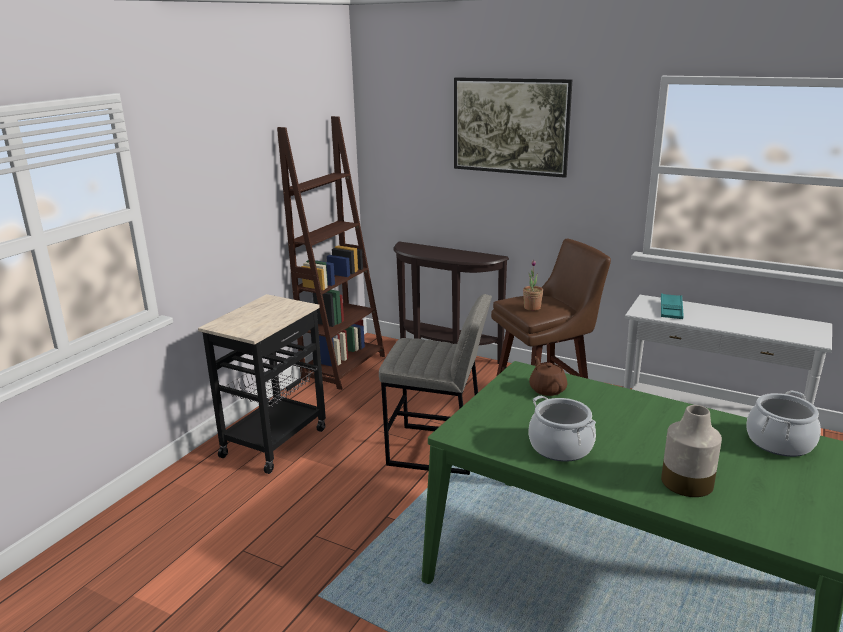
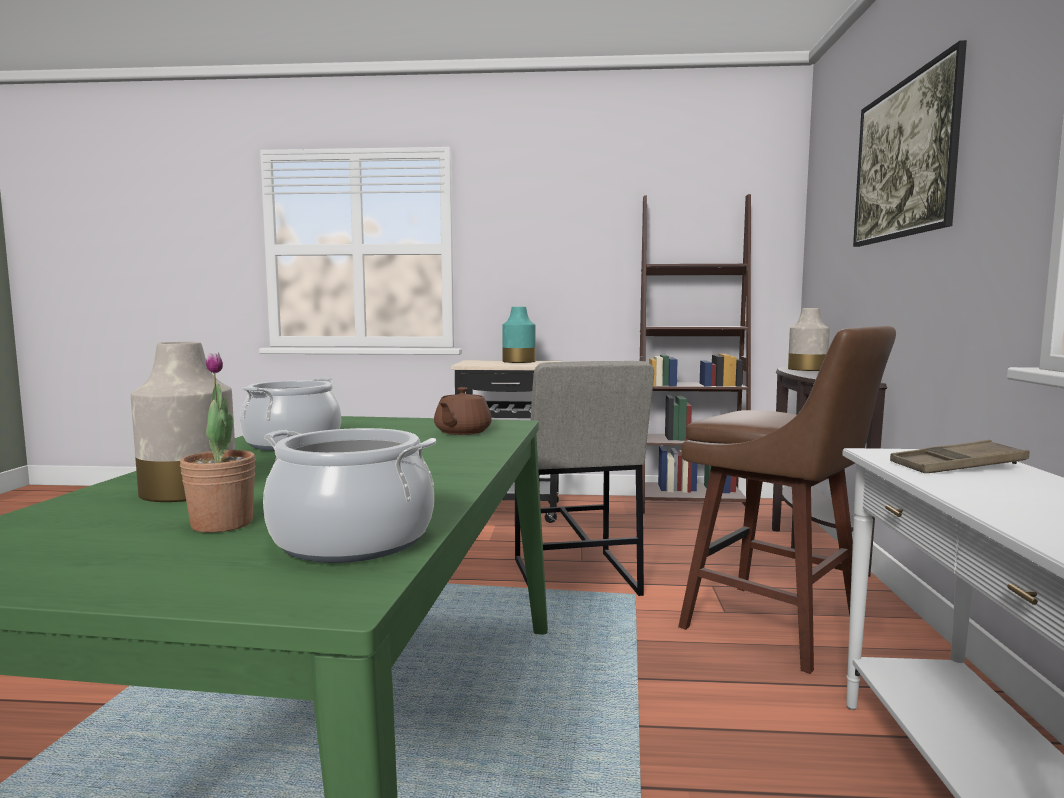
camera: 65 degrees right, 15 degrees down
potted plant [523,260,543,311] -> potted plant moved to [180,352,256,533]
brown teapot [529,356,567,396] -> brown teapot turned 150 degrees clockwise [434,387,492,435]
turquoise tray [661,293,684,319] -> brown tray [890,440,1029,473]
none -> turquoise vase [502,307,535,363]
none -> beige vase [788,308,830,371]

